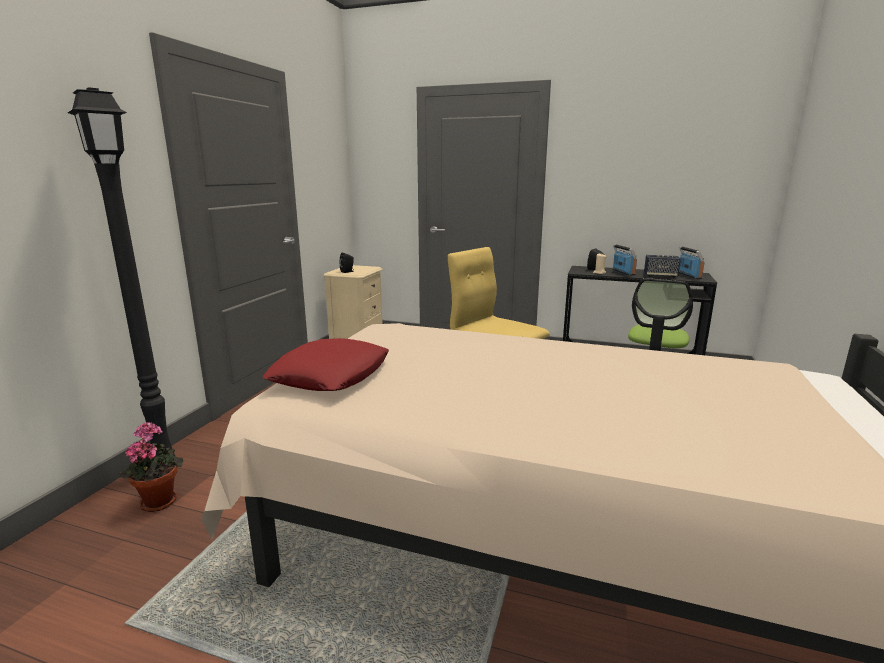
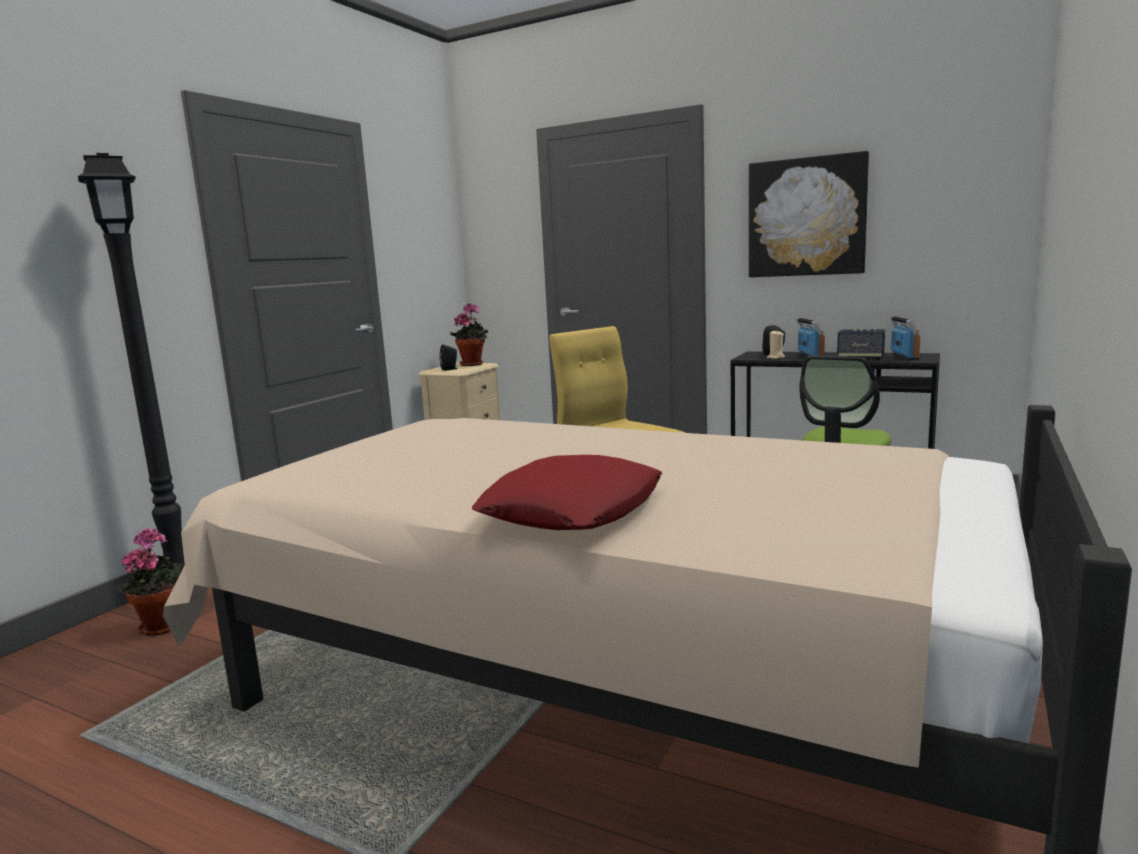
camera: 10 degrees right, 5 degrees down
red pillow [262,338,389,391] -> red pillow moved to [471,455,662,530]
none -> potted plant [450,303,488,366]
none -> picture [749,151,869,277]

